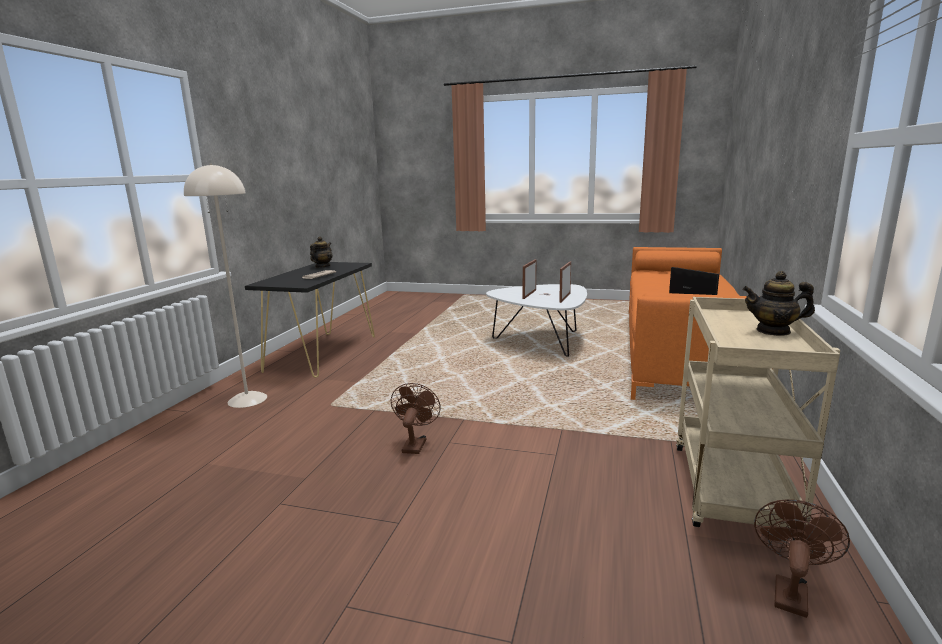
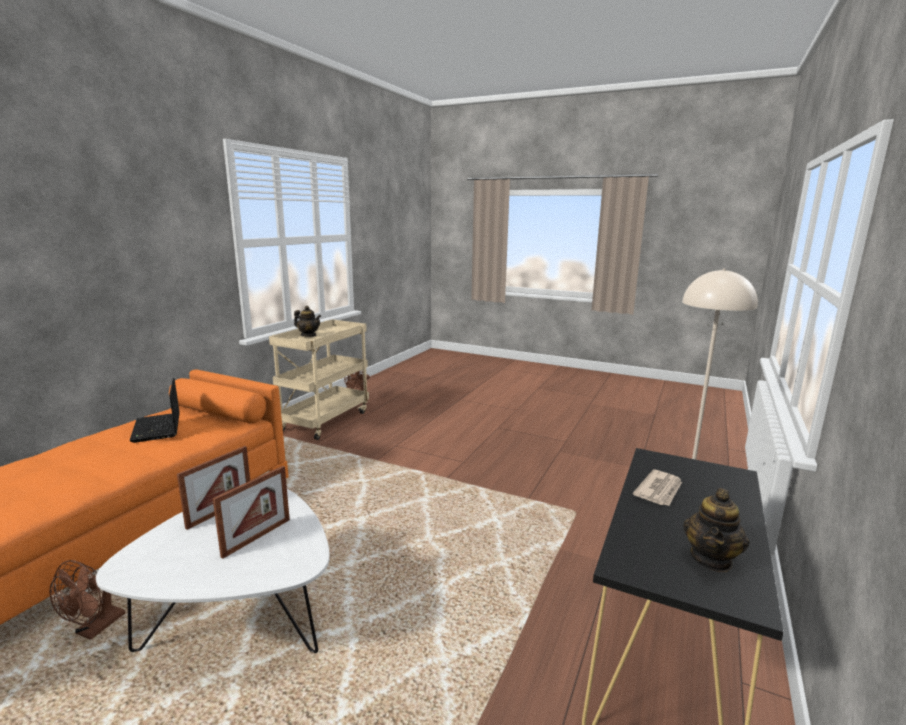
camera: 170 degrees left, 0 degrees up
brown fan [391,383,441,454] -> brown fan moved to [49,560,125,640]

